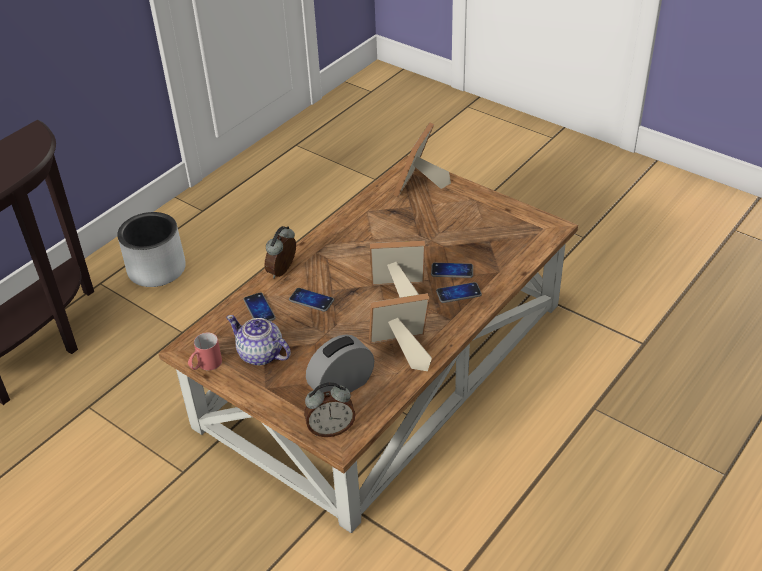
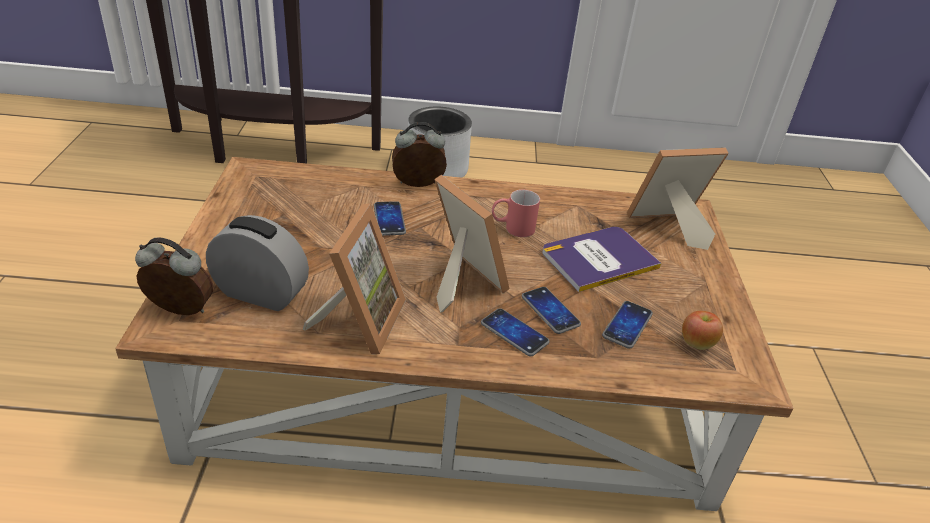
camera: 50 degrees right, 5 degrees down
red mug [188,332,222,370] -> red mug moved to [492,190,540,237]
teapot [226,315,291,365] -> none
phone [243,292,276,321] -> phone moved to [602,301,653,349]
alarm clock [304,382,355,437] -> alarm clock turned 150 degrees clockwise [135,238,213,315]
picture frame [369,293,432,371] -> picture frame turned 60 degrees clockwise [303,204,406,354]
none -> book [542,227,661,292]
none -> apple [682,311,723,350]

